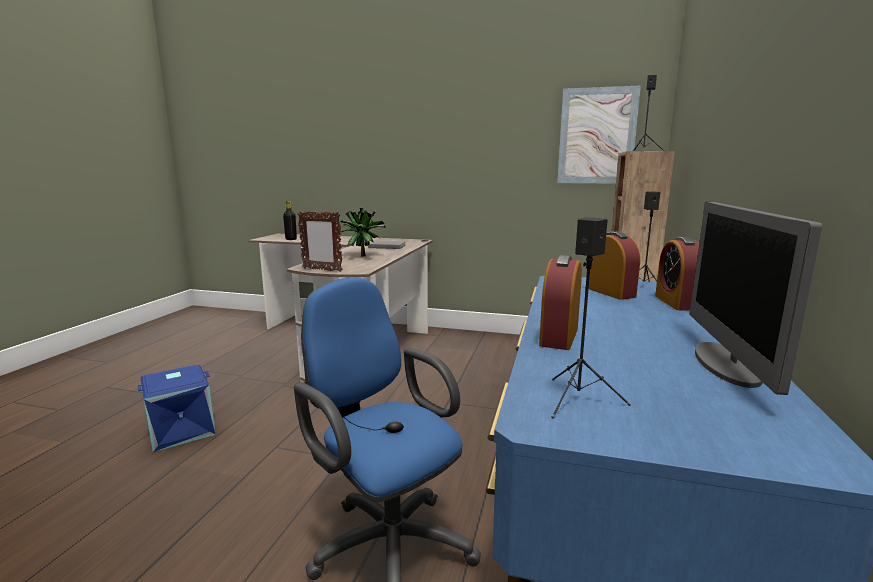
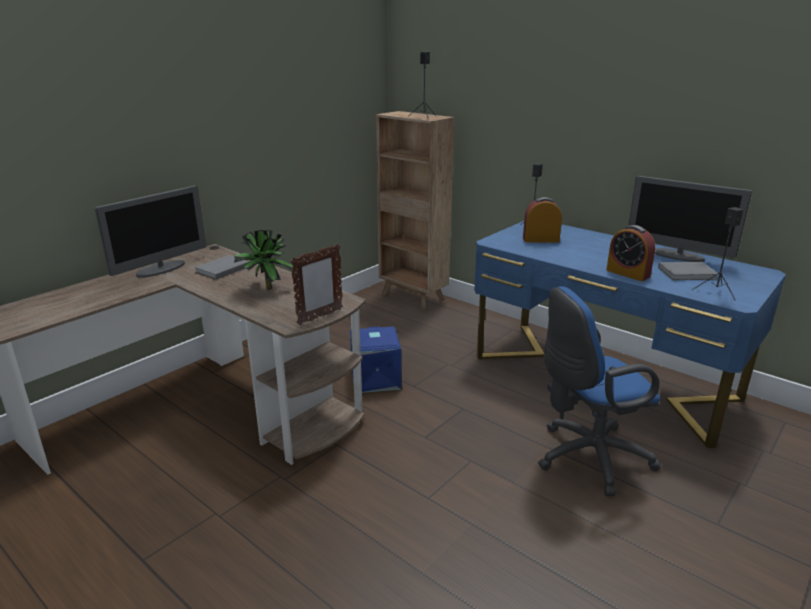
camera: 65 degrees left, 10 degrees up
blue storage box [137,365,216,452] -> blue storage box moved to [350,326,401,393]
black bottle [283,200,297,240] -> none
picture [557,86,641,184] -> none
alarm clock [655,237,699,310] -> none
none -> monitor [94,186,206,278]
none -> grey book [658,262,719,280]

